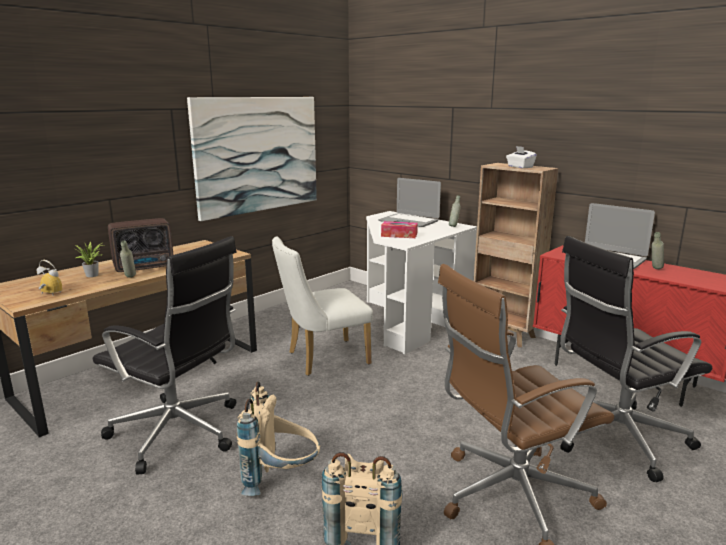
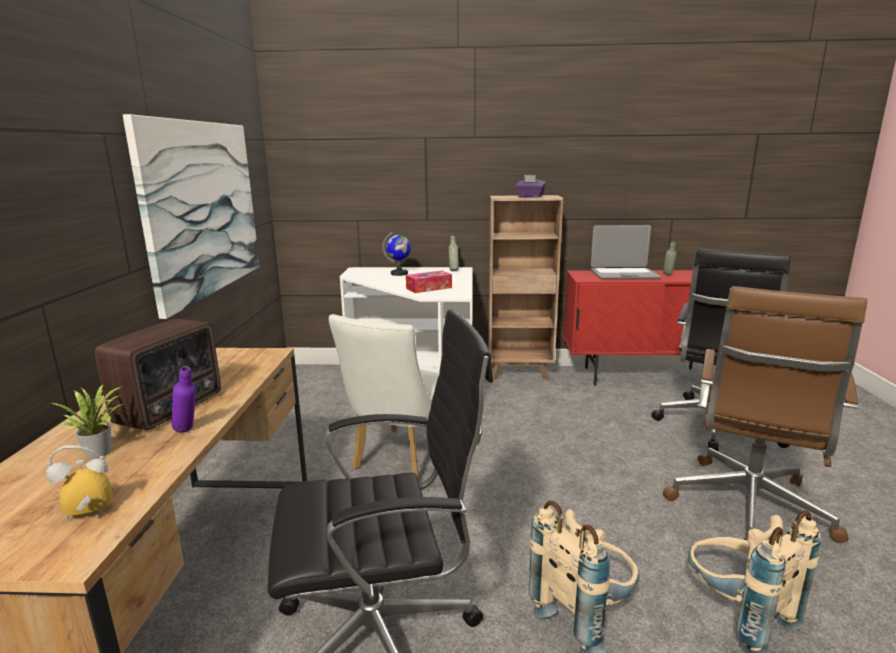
camera: 40 degrees left, 0 degrees up
grey bottle [120,241,136,278] -> purple bottle [172,366,196,433]
laptop [378,178,441,227] -> globe [382,232,411,276]
white tissue box [506,146,537,168] -> purple tissue box [515,175,546,198]

